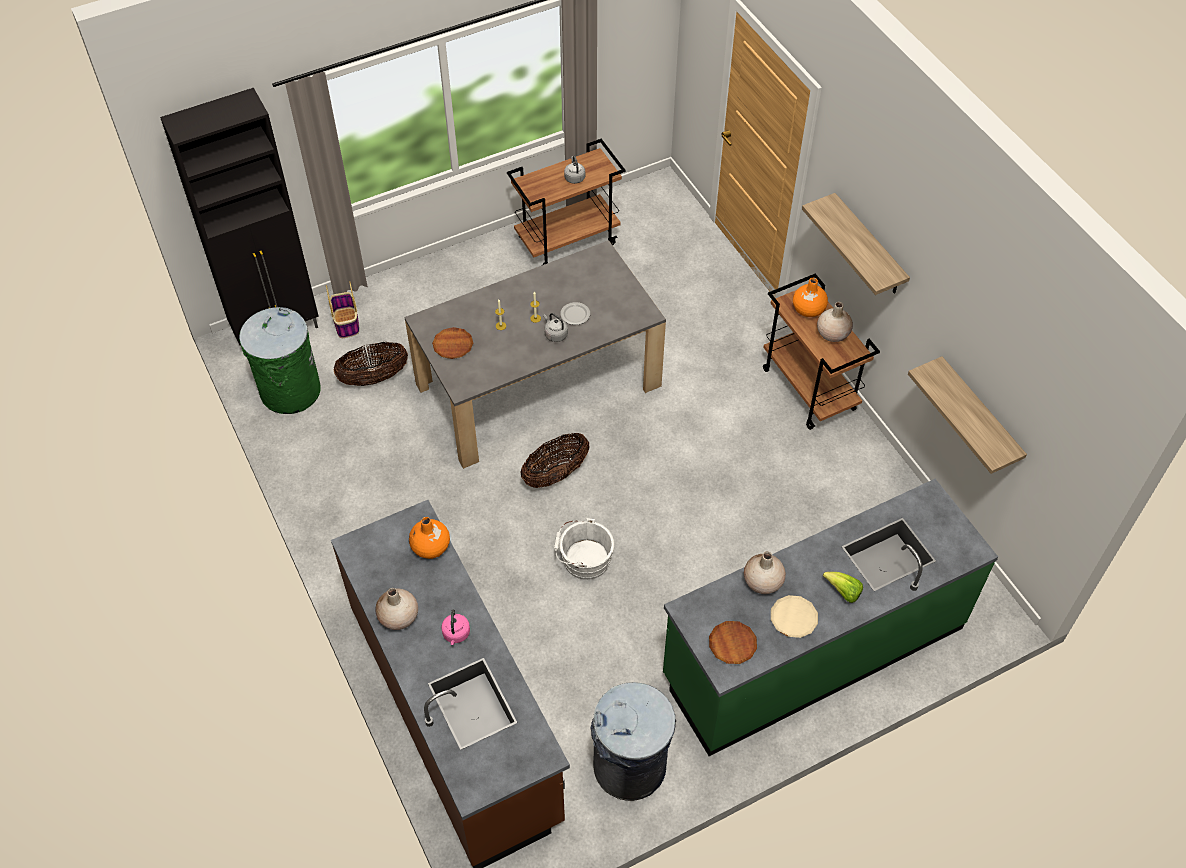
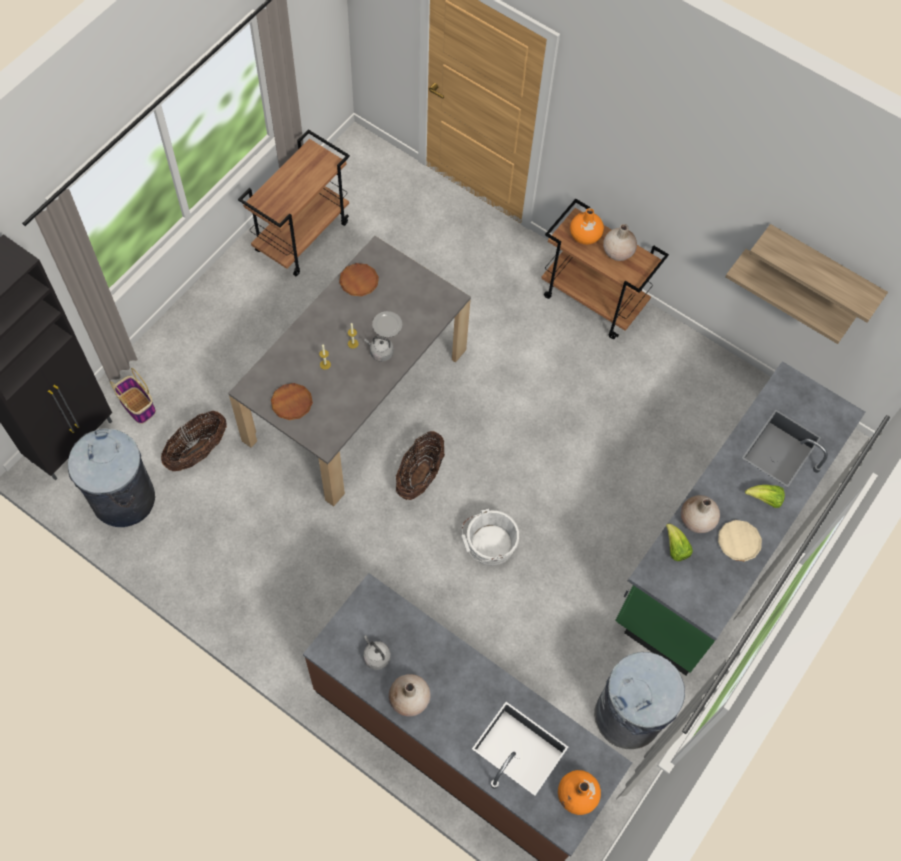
camera: 30 degrees left, 10 degrees up
green trash can [239,307,321,414] -> grey trash can [68,428,155,527]
orange vase [409,517,450,559] -> orange vase moved to [558,770,601,815]
pink kettle [441,609,470,645] -> none
grey kettle [564,156,585,184] -> grey kettle moved to [363,635,391,670]
brown plate [709,621,757,664] -> brown plate moved to [339,263,379,296]
shelf [802,193,910,295] -> shelf moved to [749,224,888,323]
none -> lettuce [666,523,693,561]

